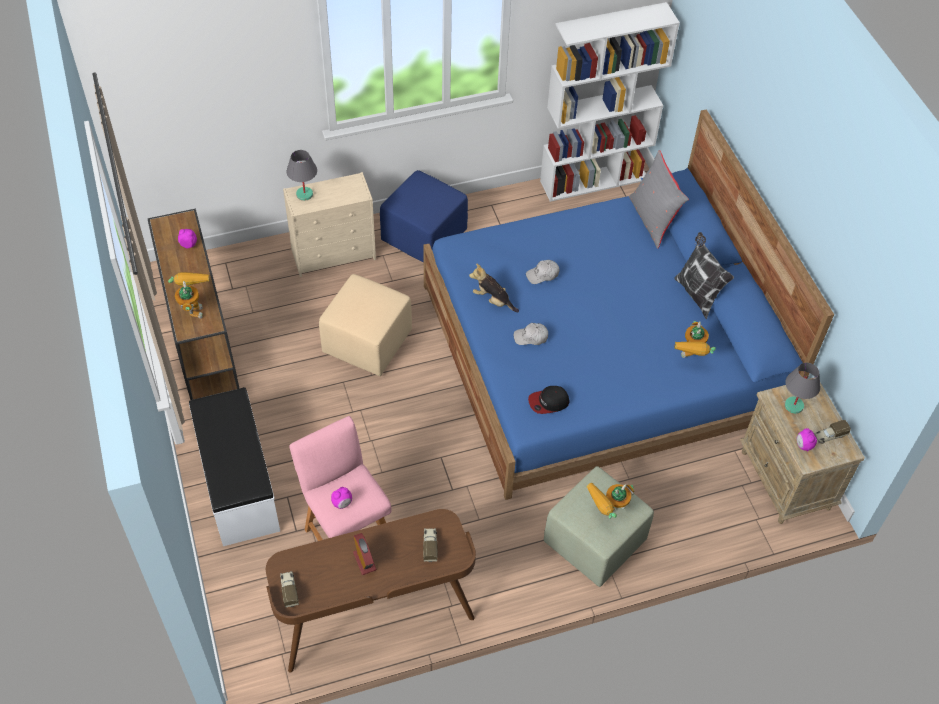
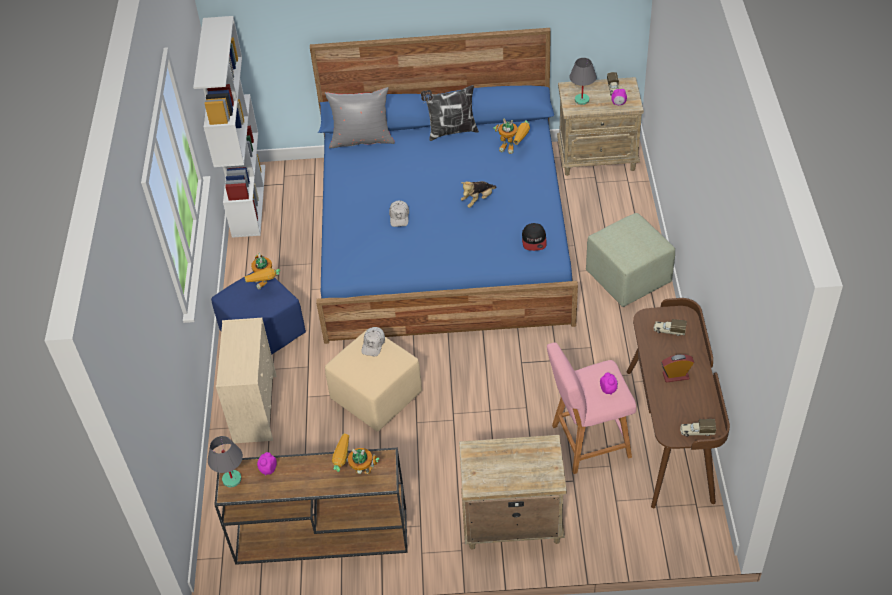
camera: 70 degrees left, 5 degrees down
white bench [189,387,280,546] -> beige nightstand [459,435,567,550]
grey table lamp [287,150,317,201] -> grey table lamp moved to [208,436,243,488]
plush toy [469,263,519,312] -> plush toy moved to [461,181,496,208]
white cap [514,323,548,345] -> white cap moved to [361,327,385,356]
toy robot [587,483,634,518] -> toy robot moved to [244,253,280,289]

